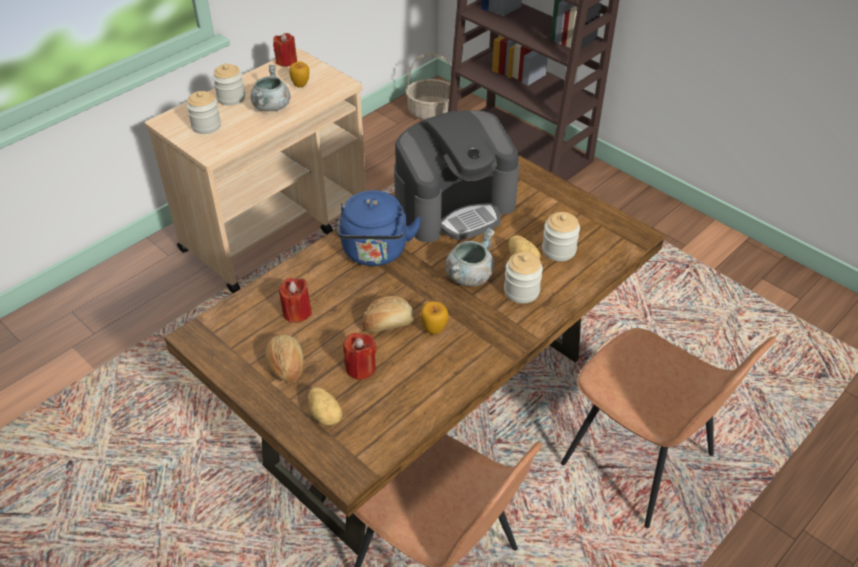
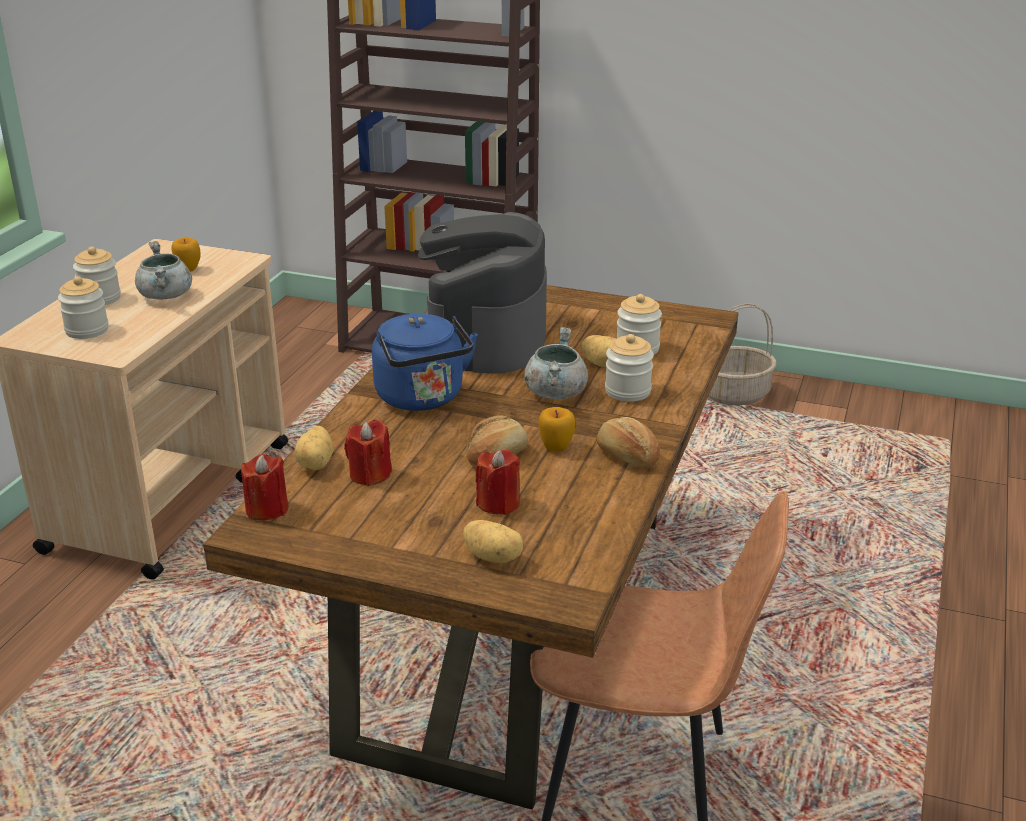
camera: 25 degrees left, 15 degrees down
bread [265,335,304,383] -> bread moved to [597,417,660,467]
red candle [273,33,297,67] -> red candle moved to [241,454,288,520]
coffee machine [394,110,519,242] -> coffee machine turned 150 degrees clockwise [418,212,547,374]
basket [406,53,452,120] -> basket moved to [708,303,776,405]
brown chair [561,328,776,528] -> none
none -> potato [295,426,333,470]

